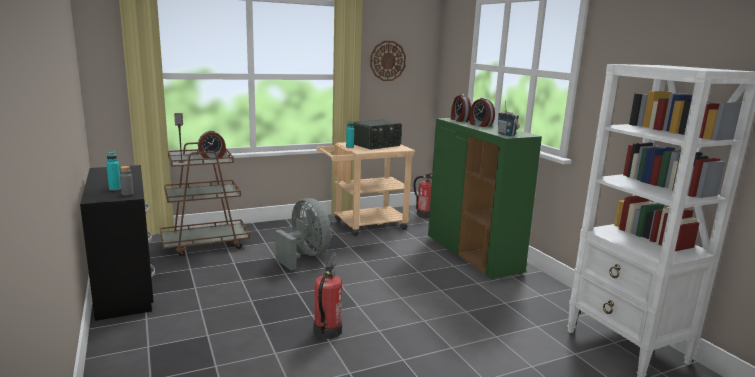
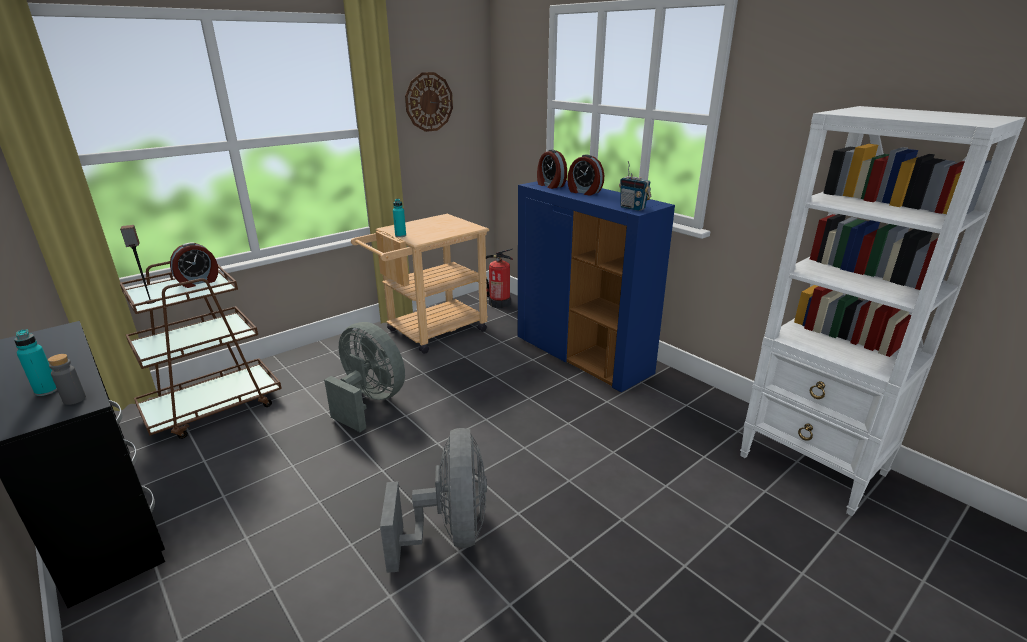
camera: 15 degrees left, 10 degrees up
fire extinguisher [314,252,342,339] -> grey fan [380,428,487,573]
radio [353,119,402,150] -> none
green cabinet [428,118,542,280] -> blue cabinet [518,180,675,392]

